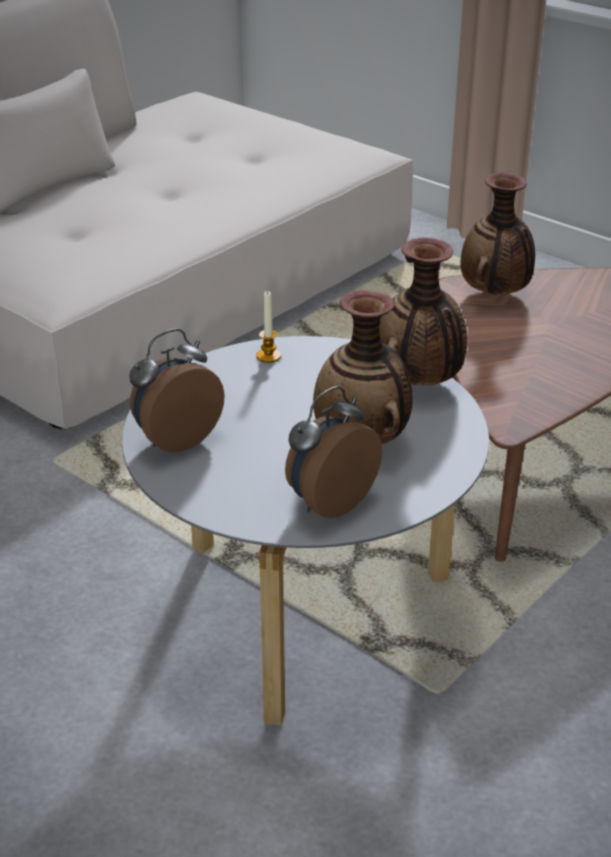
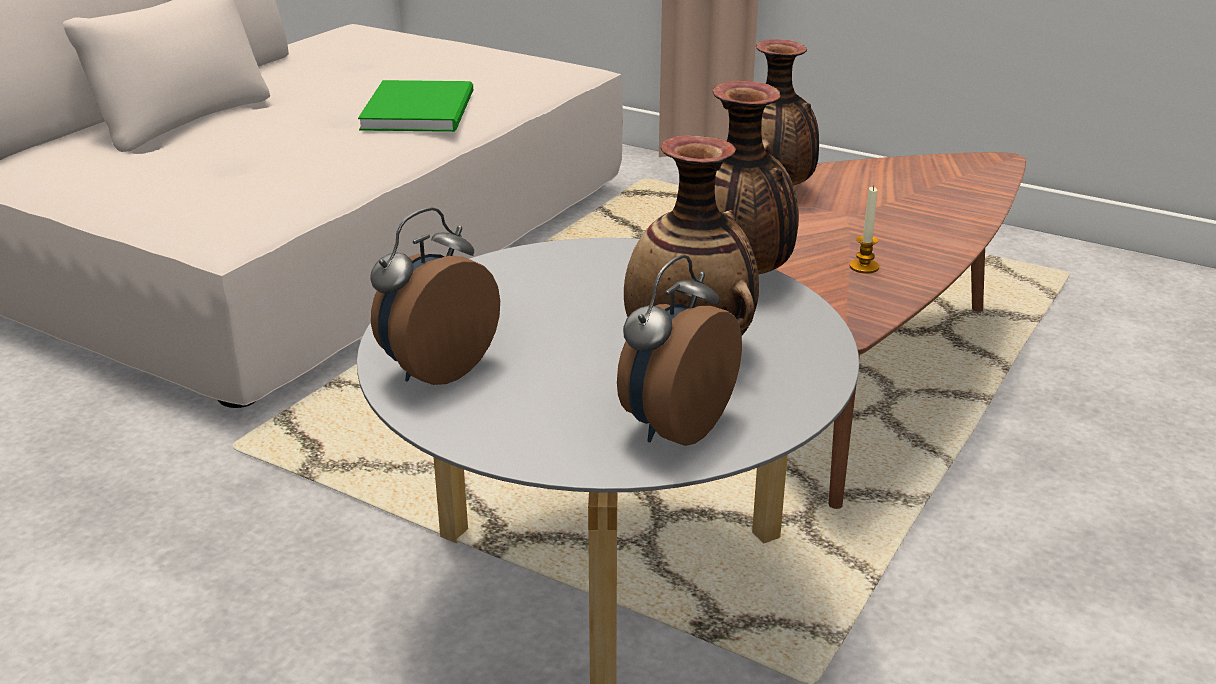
camera: 10 degrees left, 5 degrees down
candle [256,290,281,363] -> candle moved to [849,186,879,274]
none -> green book [358,80,473,132]

